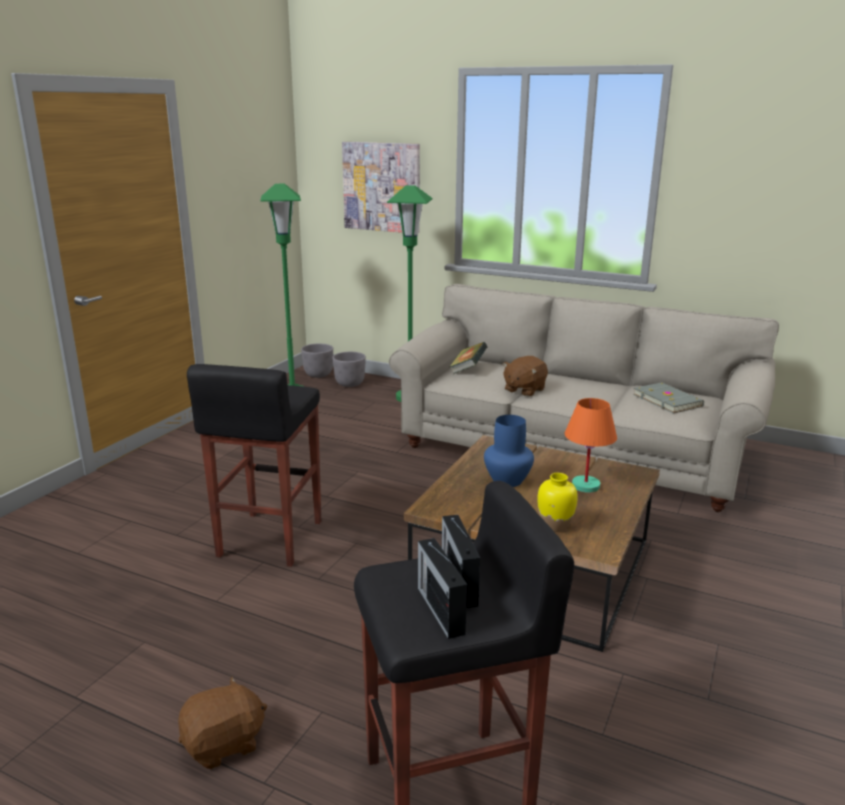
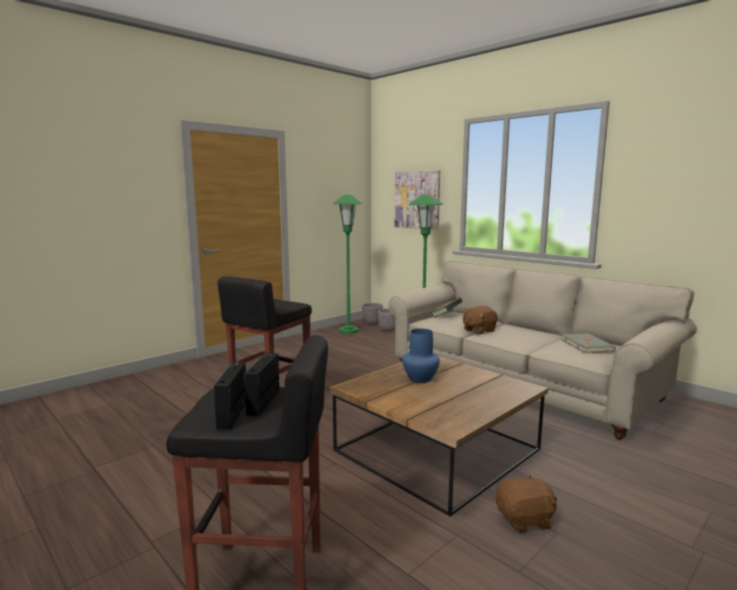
camera: 20 degrees right, 10 degrees down
brown plush toy [178,677,267,769] -> brown plush toy moved to [495,473,557,533]
yellow vase [537,473,578,532] -> none
orange table lamp [565,398,617,493] -> none

